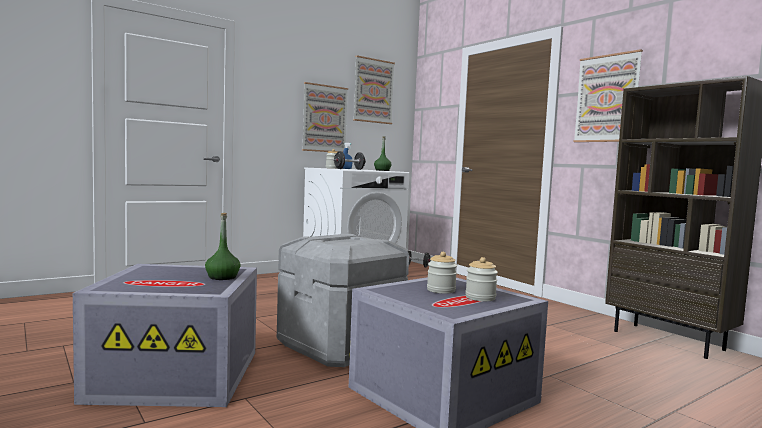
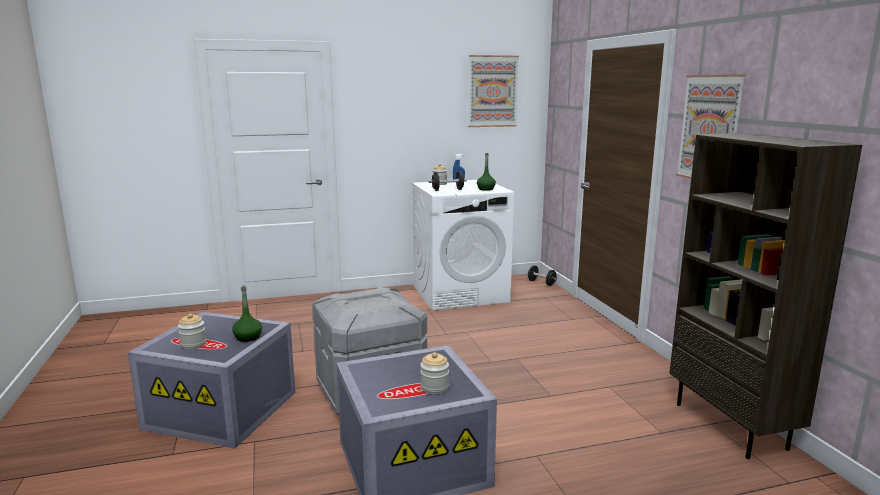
camera: 20 degrees right, 10 degrees up
picture [302,82,348,152] -> none
jar [427,252,457,294] -> jar moved to [178,313,206,349]

